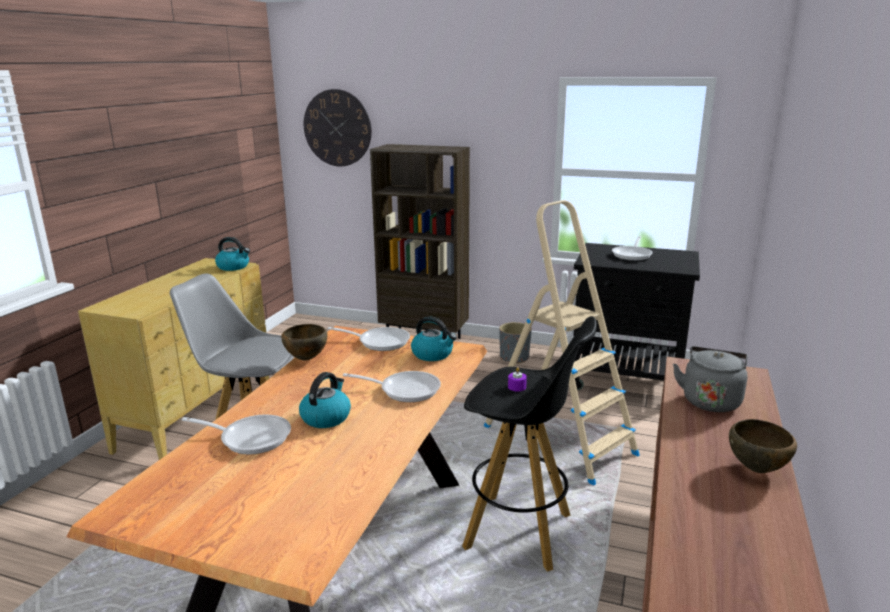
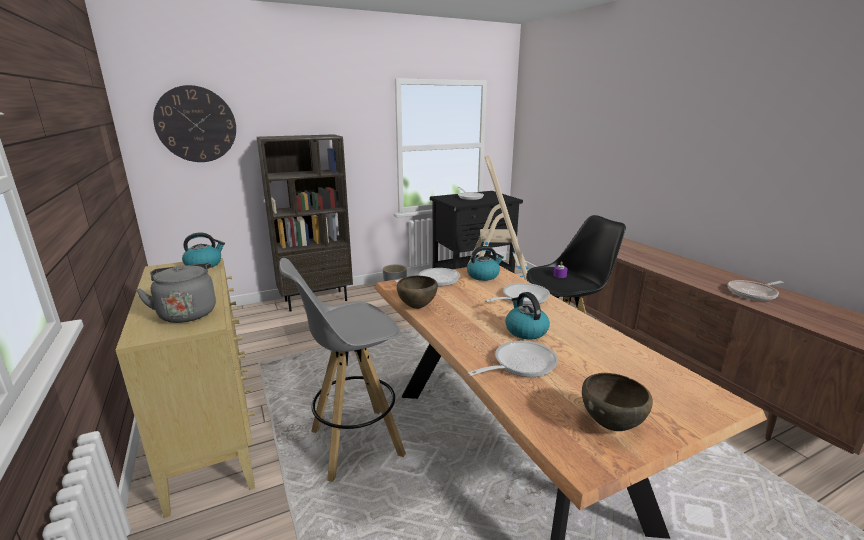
camera: 45 degrees left, 0 degrees up
grey kettle [673,346,748,412] -> grey kettle moved to [136,263,216,323]
brown bowl [729,419,797,473] -> brown bowl moved to [582,373,653,431]
none -> frying pan [727,280,783,301]

